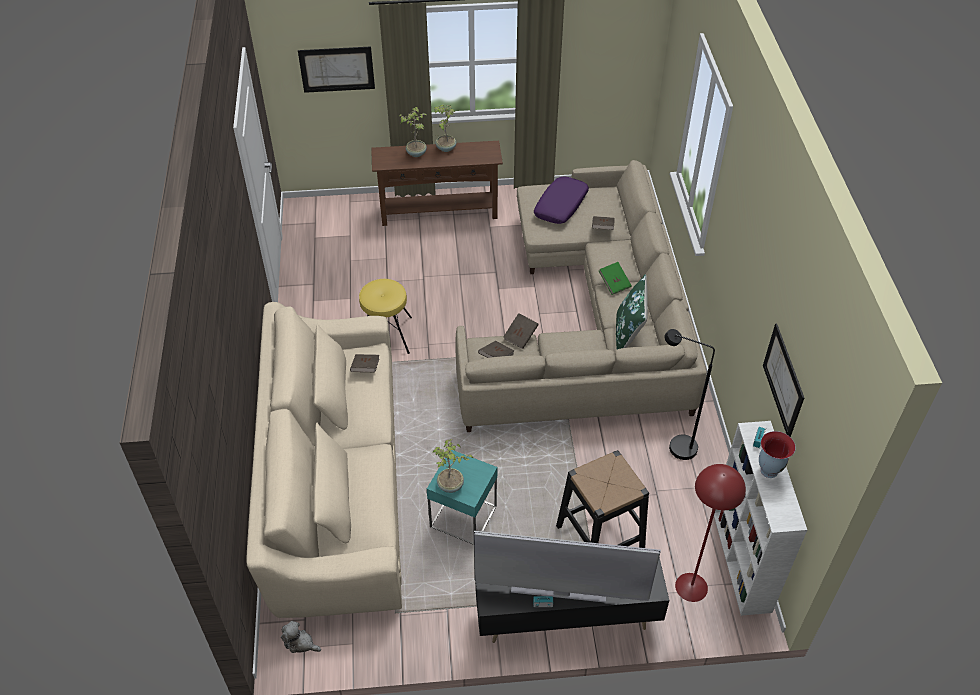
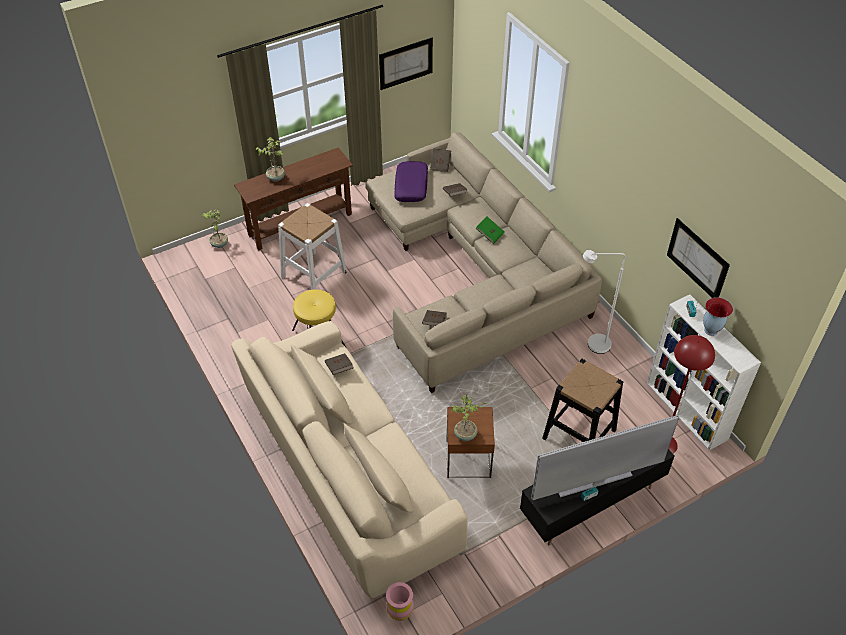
camera: 25 degrees left, 0 degrees up
plush toy [281,621,321,653] -> pink vase [386,582,414,621]
picture [298,46,375,93] -> picture moved to [379,38,433,90]
turquoise side table [427,450,497,545] -> brown side table [446,407,495,478]
potted plant [433,105,456,152] -> potted plant moved to [202,209,228,248]
brown book [503,313,539,349] -> brown book moved to [430,148,451,172]
green pillow [616,274,648,349] -> none
black floor lamp [664,329,715,460] -> white floor lamp [583,250,625,354]
none -> white stool [278,203,347,290]

